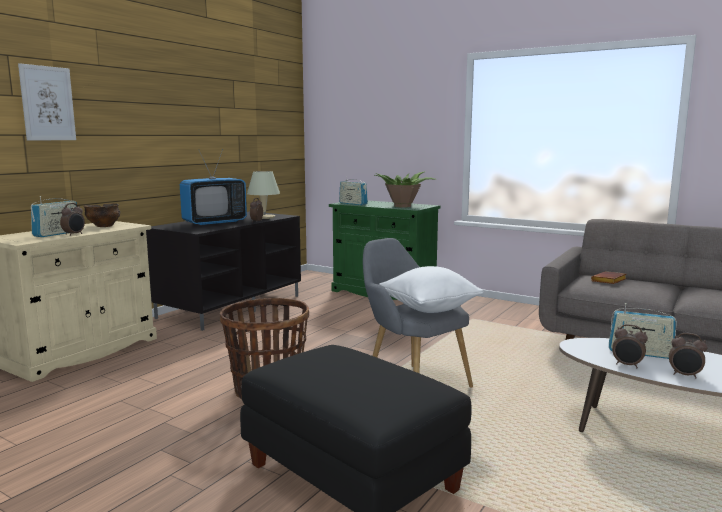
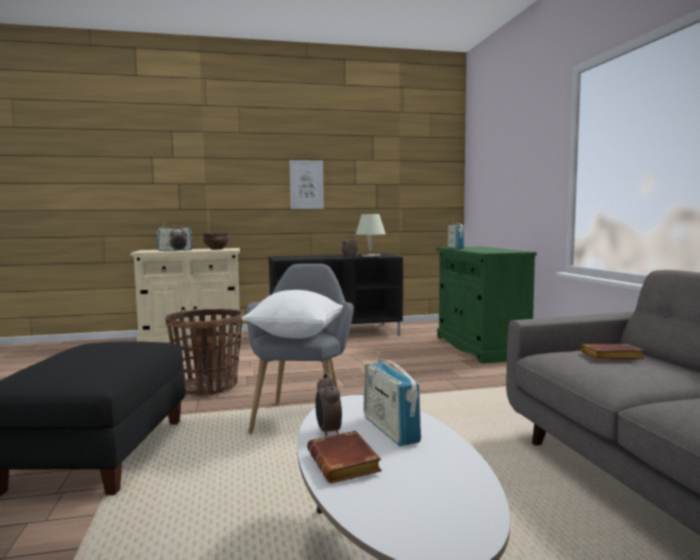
camera: 45 degrees right, 5 degrees down
picture [18,63,76,140] -> picture moved to [290,160,324,209]
television [180,149,247,226] -> none
potted plant [375,171,436,207] -> none
alarm clock [669,333,708,379] -> brown book [307,430,382,483]

